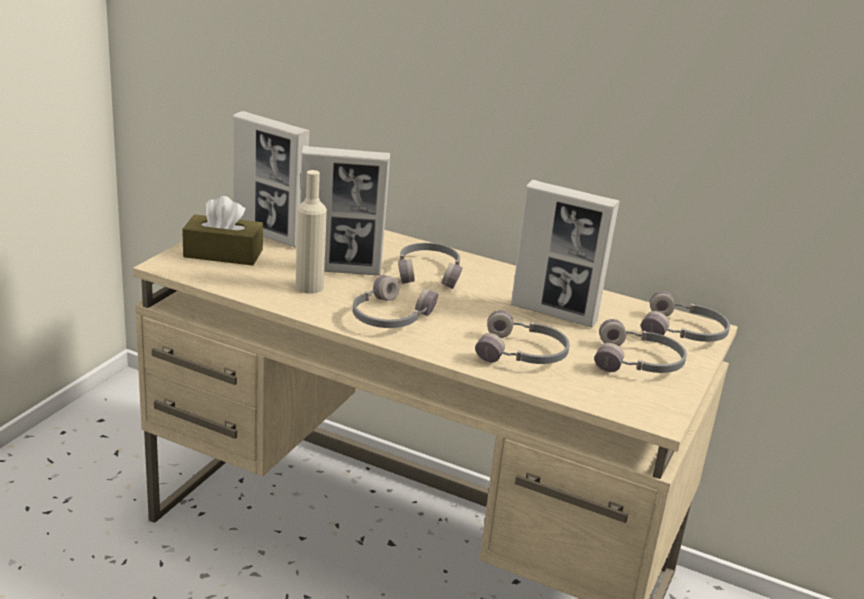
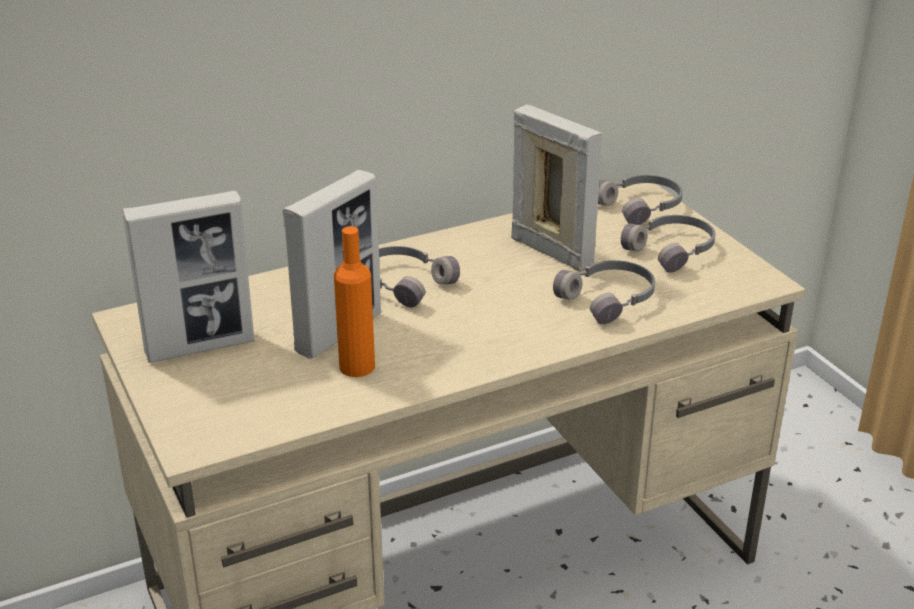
camera: 50 degrees left, 5 degrees up
brown tissue box [182,196,263,266] -> none
beige bottle [296,170,327,294] -> orange bottle [334,226,375,377]
grey headphones [353,275,438,328] -> none
picture frame [511,180,620,327] -> picture frame turned 105 degrees counterclockwise [511,105,602,272]

